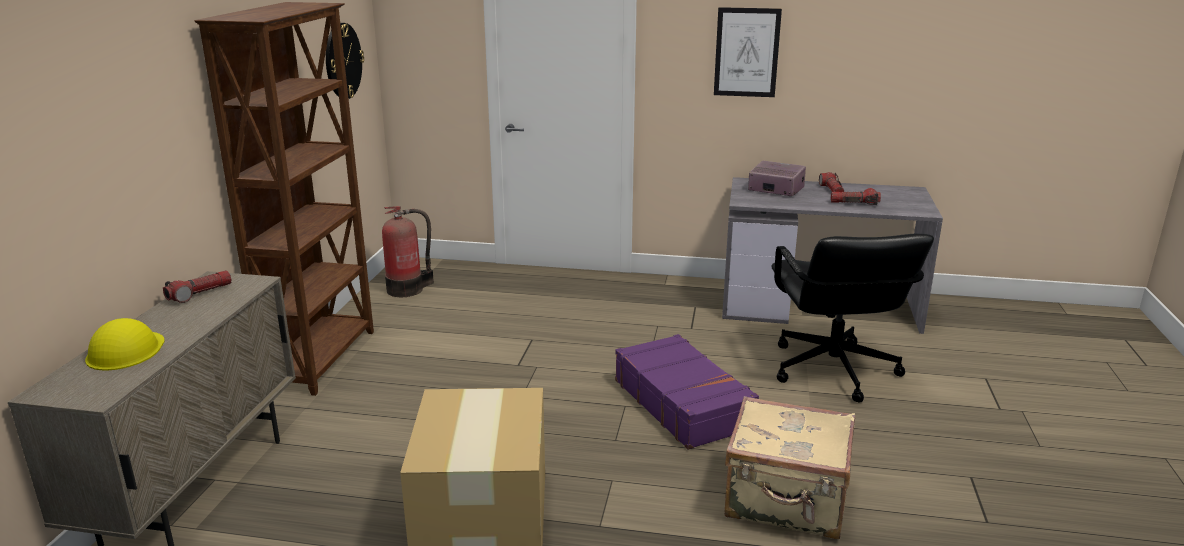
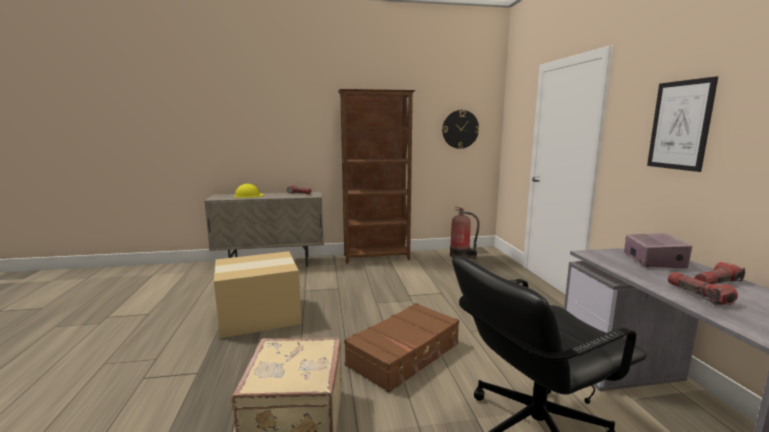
camera: 70 degrees right, 10 degrees down
purple suitcase [615,334,759,450] -> brown suitcase [344,303,459,393]

